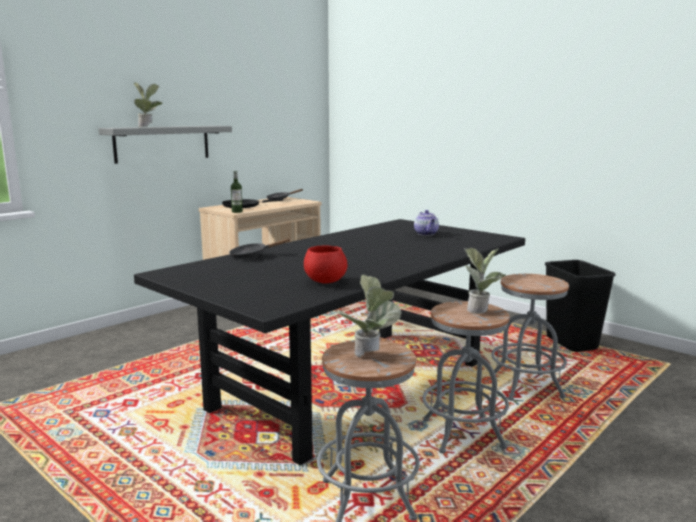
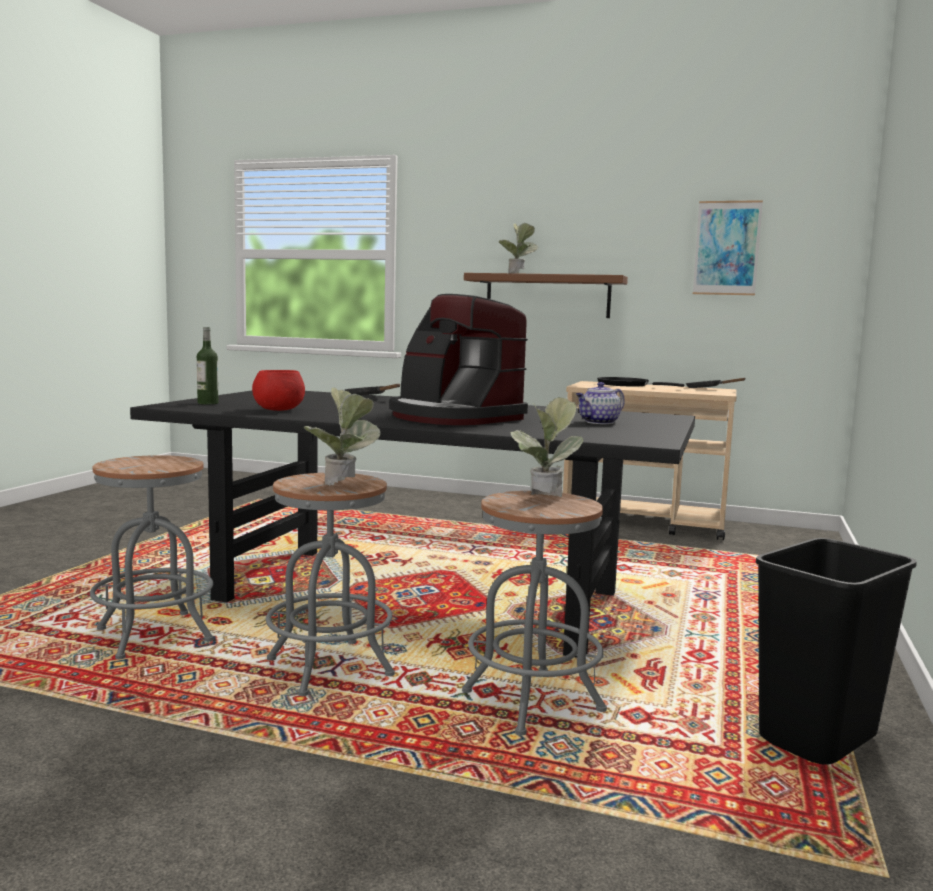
camera: 65 degrees right, 5 degrees down
grey shelf [98,126,232,164] -> brown shelf [464,273,628,318]
bottle [231,171,243,213] -> bottle moved to [197,327,218,405]
potted plant [337,275,401,357] -> potted plant moved to [511,397,583,497]
none -> coffee machine [389,294,528,425]
none -> picture [693,200,763,295]

